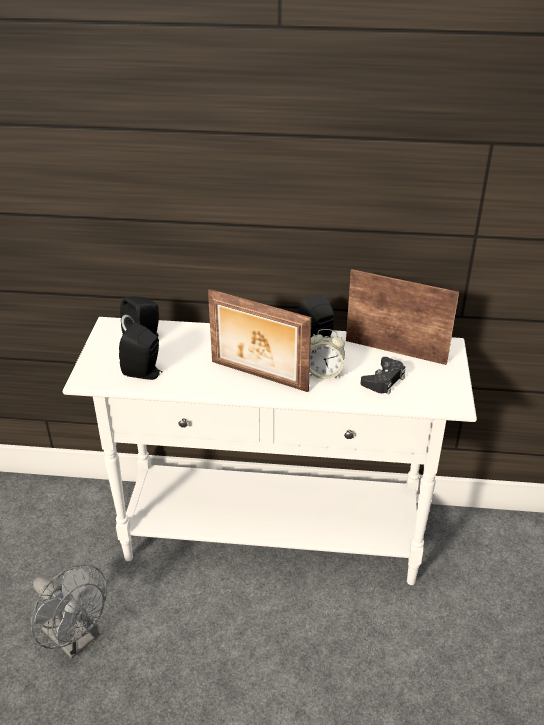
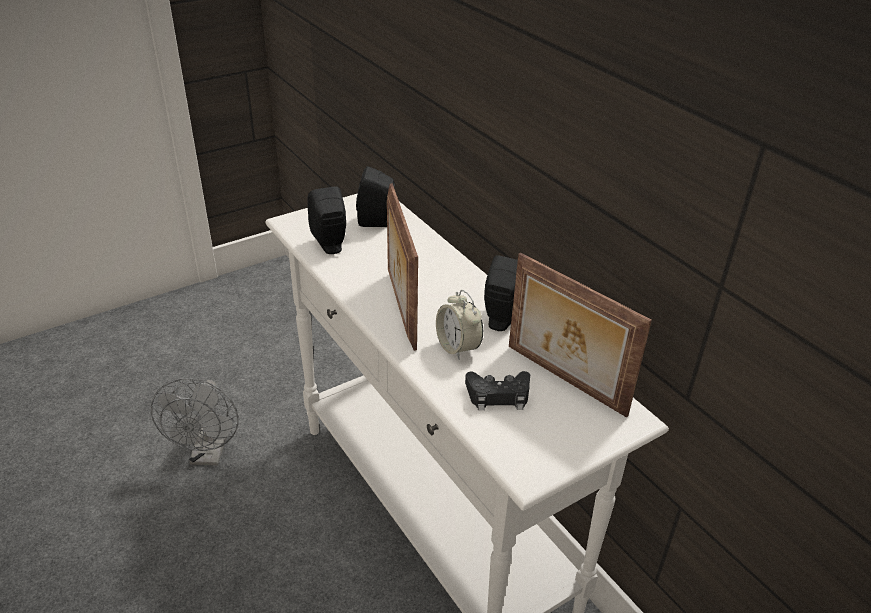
camera: 50 degrees right, 0 degrees up
picture frame [346,269,459,365] -> picture frame turned 150 degrees clockwise [509,252,652,418]

